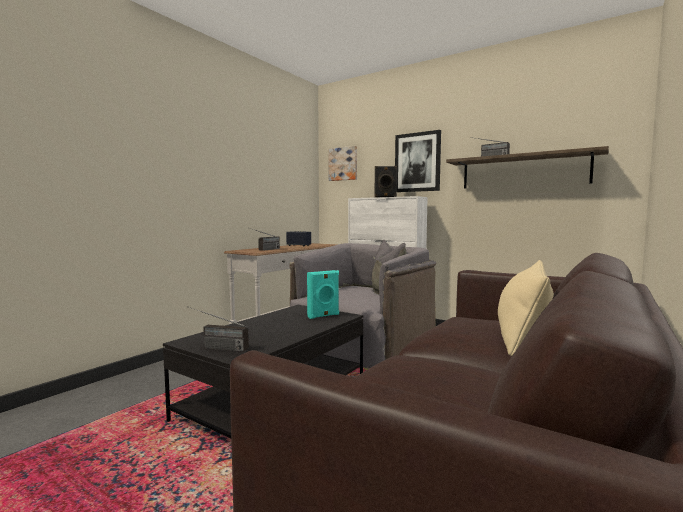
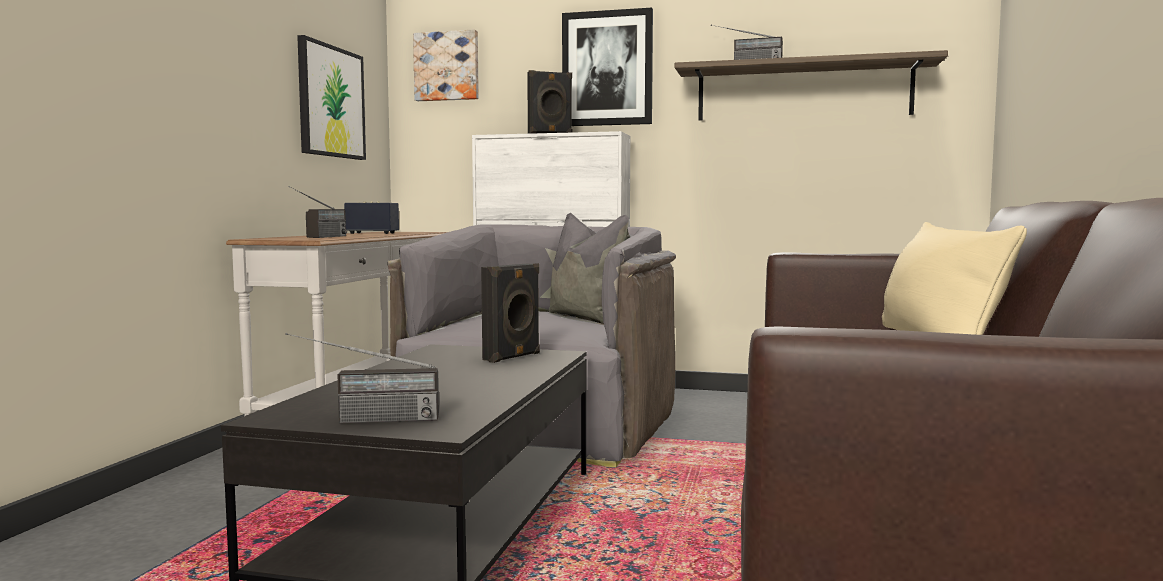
camera: 20 degrees left, 0 degrees up
turquoise speaker [307,270,339,319] -> black speaker [481,263,540,363]
none -> picture [297,35,366,160]

